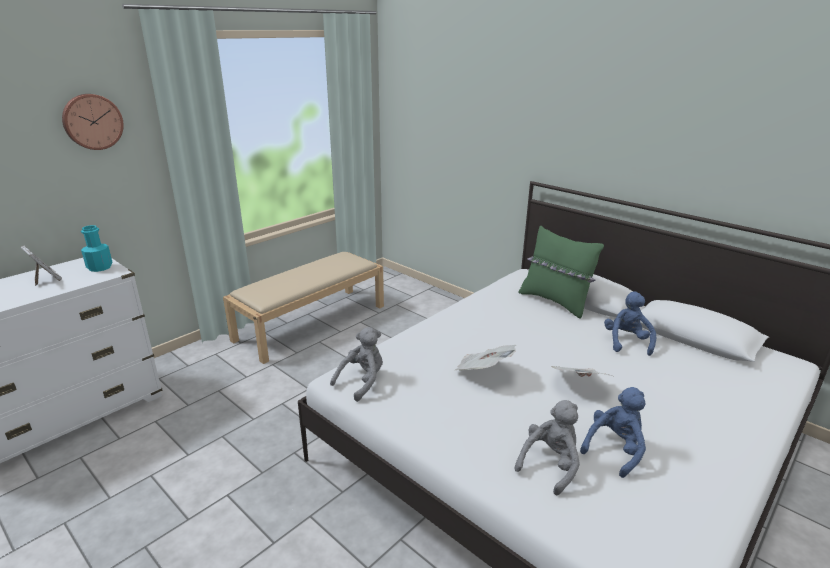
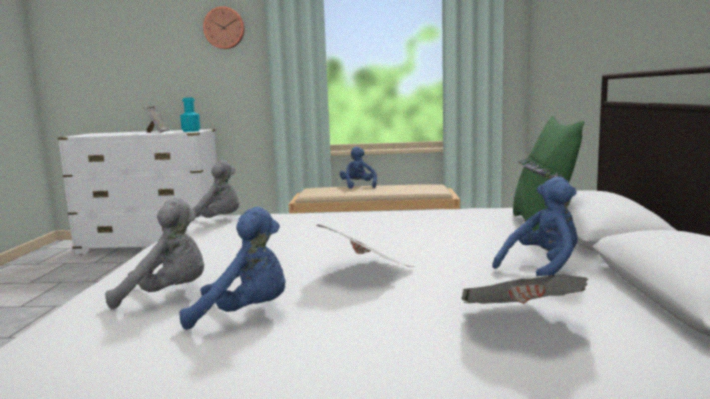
camera: 50 degrees right, 15 degrees down
newspaper [455,345,516,371] -> newspaper moved to [462,274,589,304]
none -> blue plush toy [340,147,377,189]

